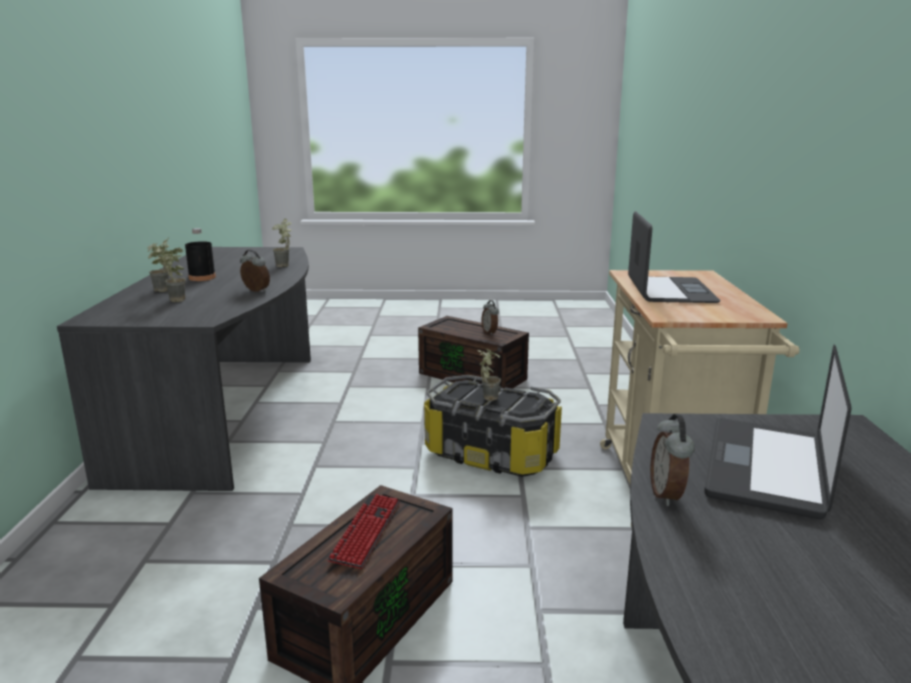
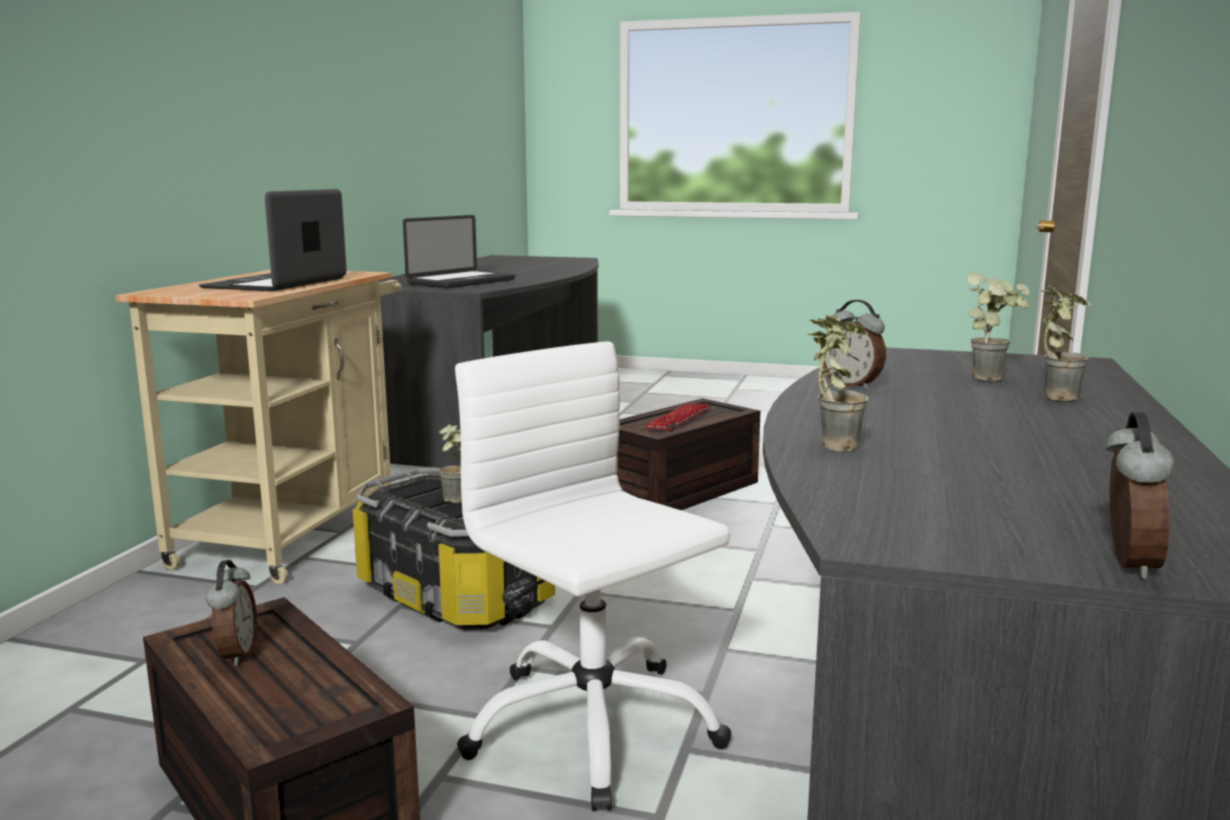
camera: 165 degrees left, 5 degrees down
black bottle [185,228,216,281] -> none
alarm clock [650,414,695,506] -> alarm clock moved to [1106,412,1174,580]
none -> white office chair [455,341,732,811]

